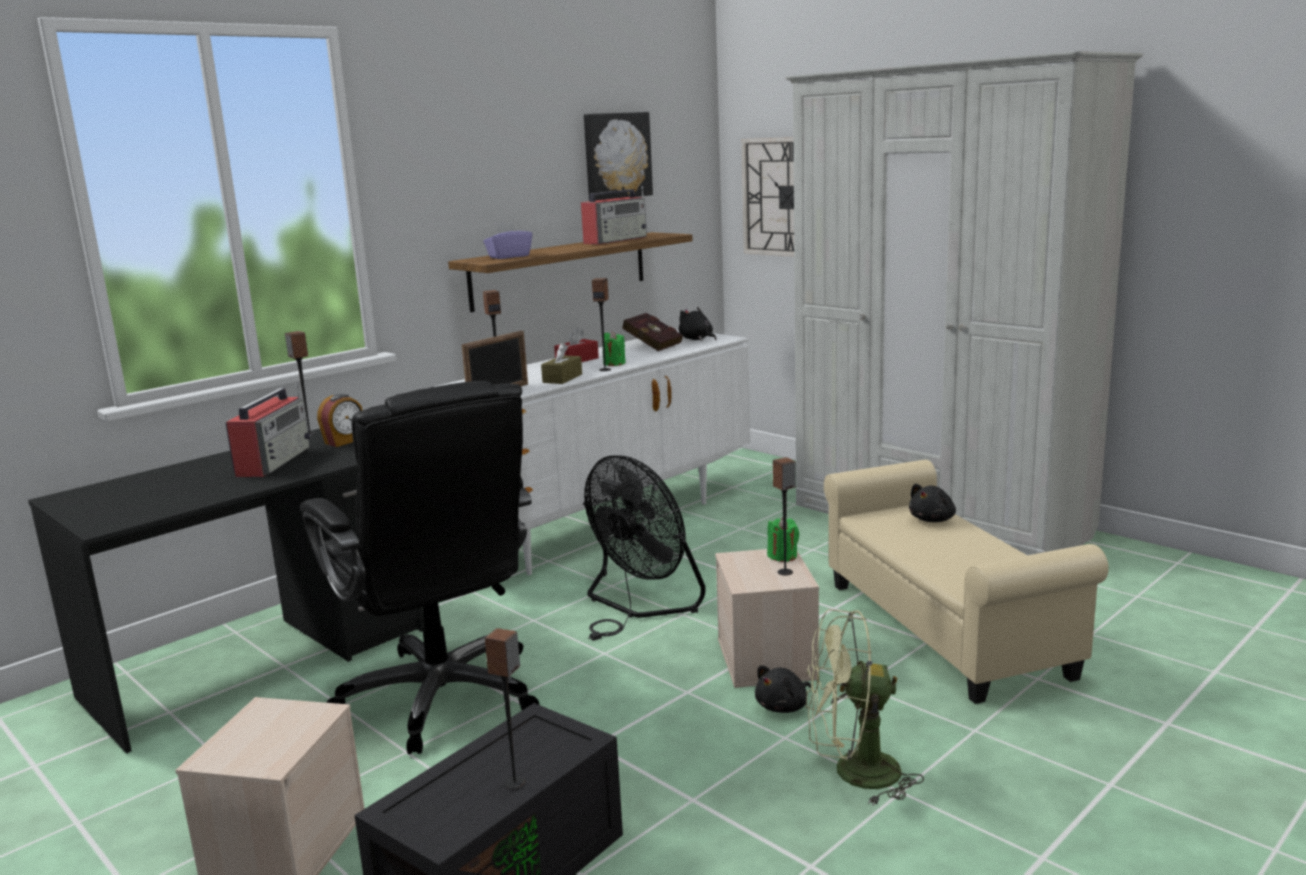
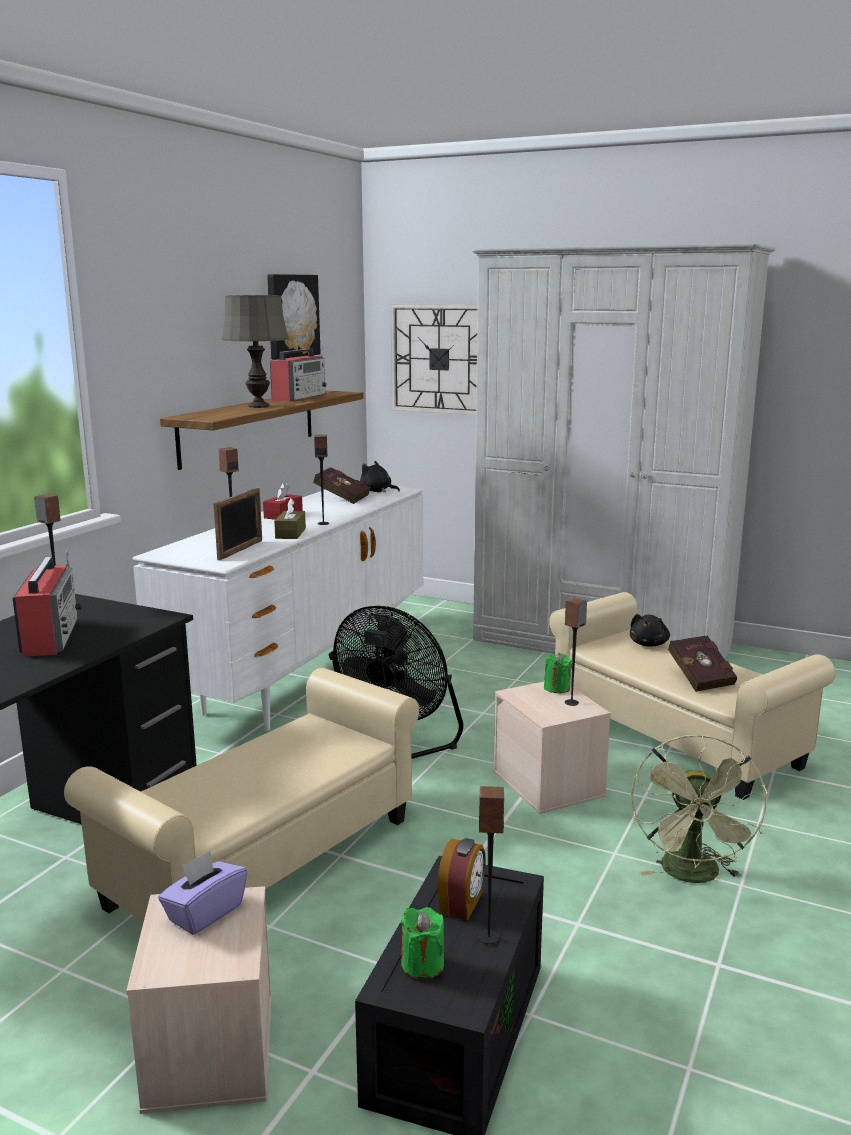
camera: 20 degrees left, 0 degrees up
black office chair [300,381,539,754] -> beige ottoman [64,668,419,922]
alarm clock [317,394,363,447] -> alarm clock moved to [438,838,486,921]
purple tissue box [483,222,532,259] -> purple tissue box moved to [158,851,247,935]
green candle [603,331,626,366] -> green candle moved to [401,907,444,979]
black plush toy [755,665,811,713] -> none
green fan [806,609,924,806] -> green fan turned 60 degrees counterclockwise [631,734,767,883]
none -> grey table lamp [222,295,289,408]
none -> red book [668,635,737,692]

